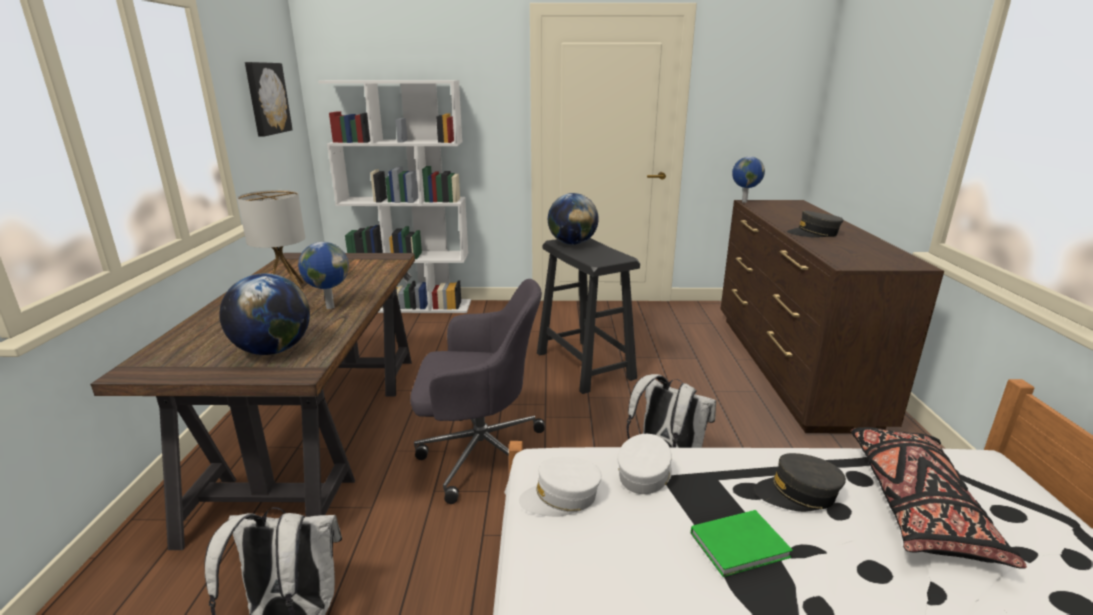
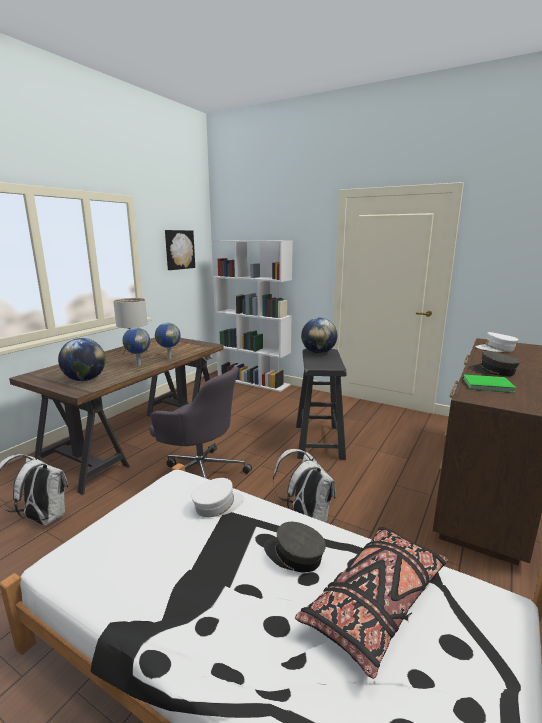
camera: 30 degrees right, 5 degrees down
white cap [519,457,602,517] -> white cap moved to [475,332,519,352]
green book [691,510,793,577] -> green book moved to [463,375,516,393]
globe [732,156,765,203] -> globe moved to [155,323,181,359]

